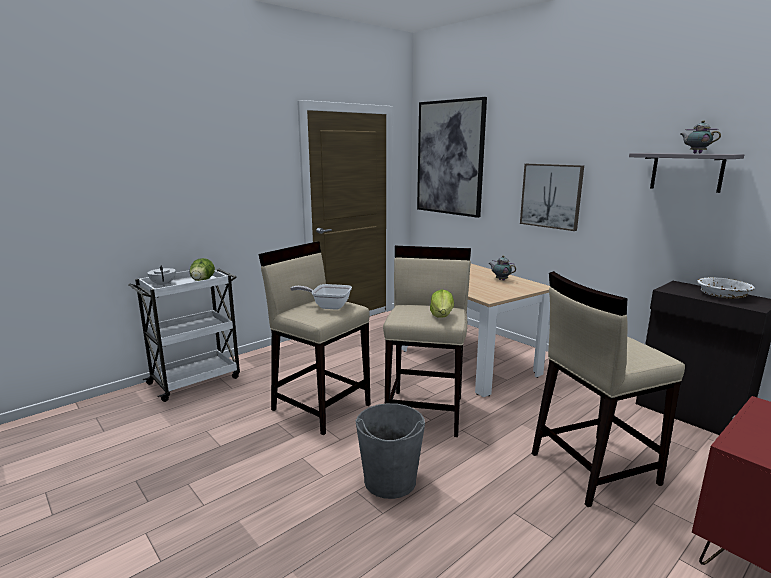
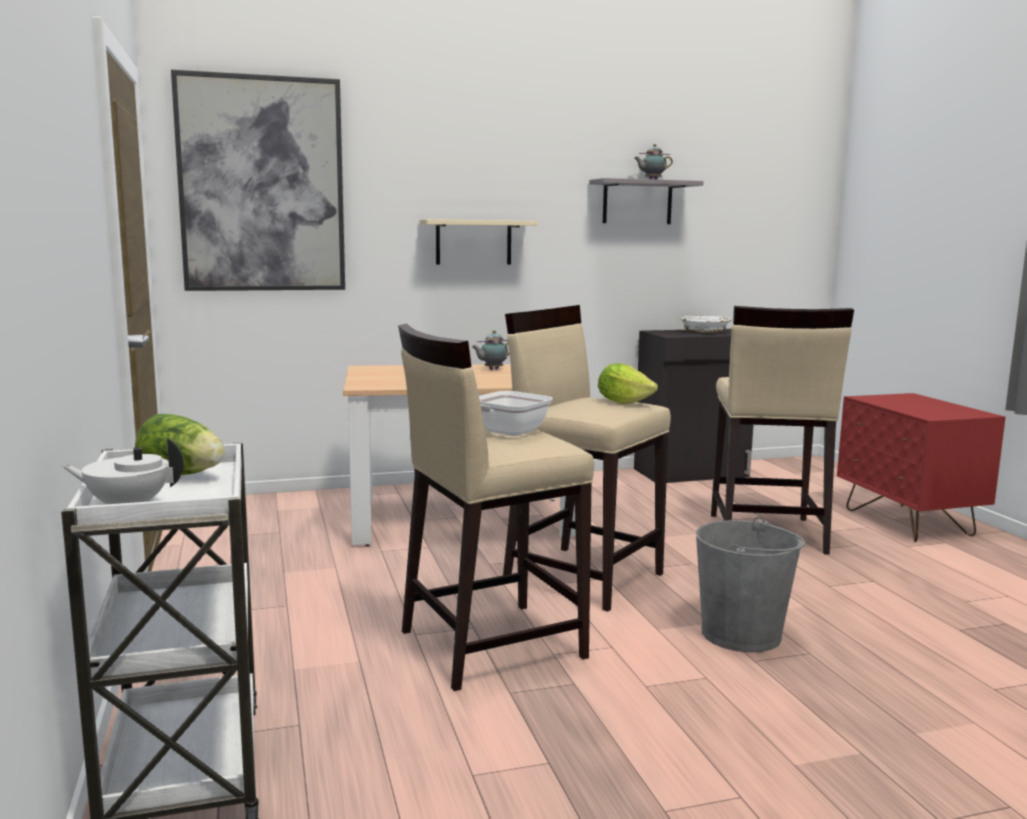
camera: 65 degrees left, 5 degrees down
picture [520,164,584,231] -> beige shelf [420,219,538,265]

